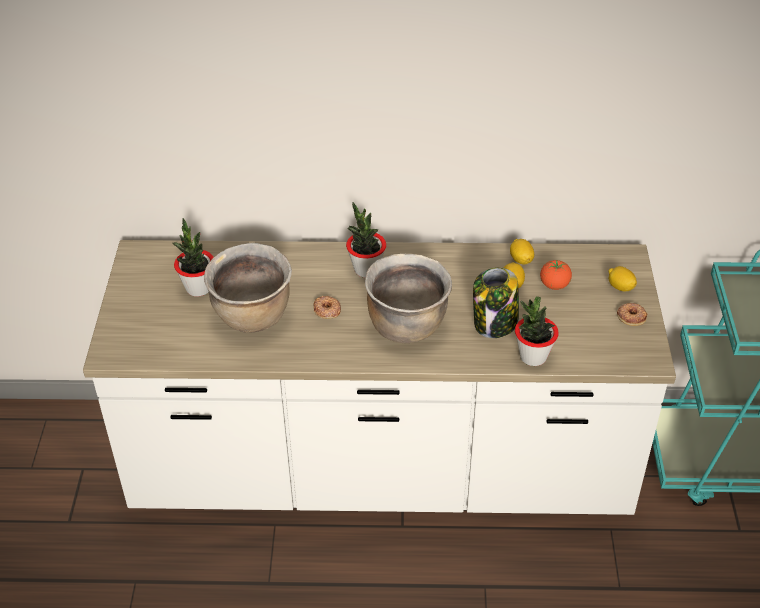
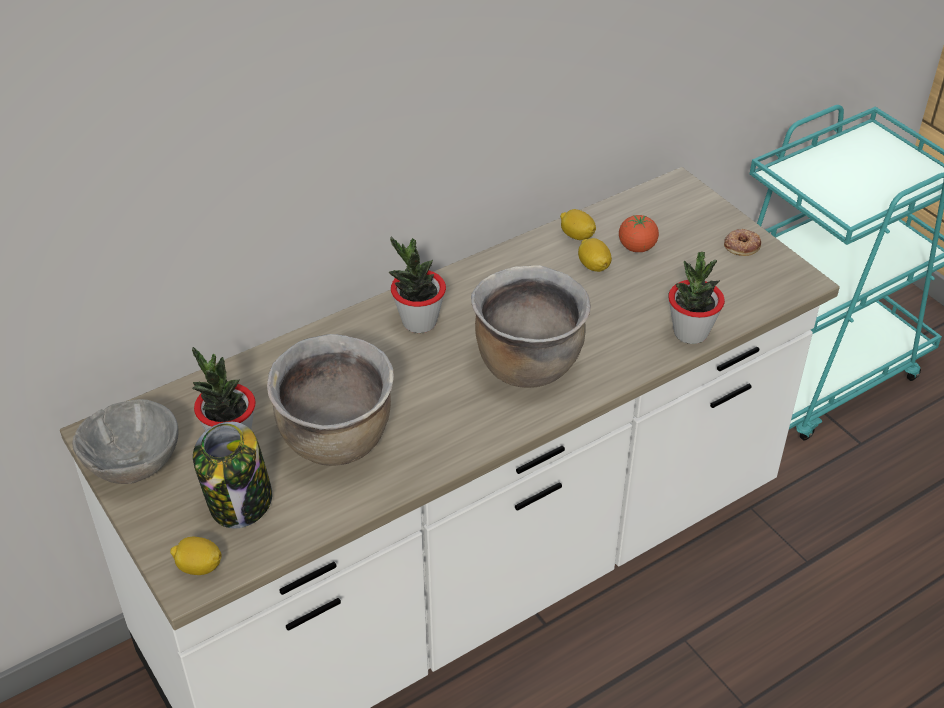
camera: 35 degrees left, 0 degrees up
donut [313,295,341,319] -> none
jar [473,267,519,338] -> jar moved to [193,422,272,528]
lemon [608,266,637,291] -> lemon moved to [170,537,221,575]
none -> grey bowl [72,399,179,484]

